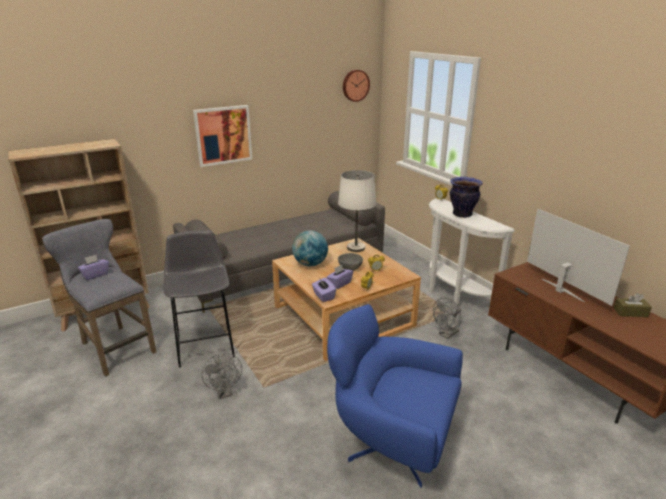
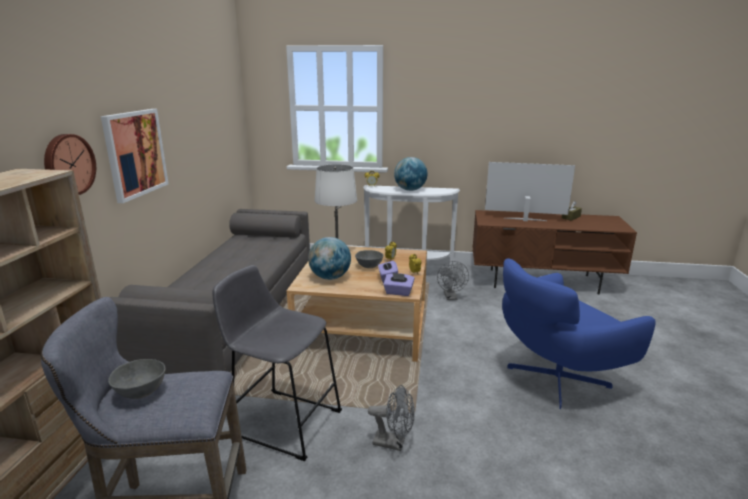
camera: 50 degrees left, 5 degrees down
purple tissue box [78,255,109,280] -> grey bowl [108,359,165,399]
wall clock [343,70,370,102] -> wall clock moved to [44,134,96,195]
vase [450,177,483,218] -> globe [394,157,428,191]

